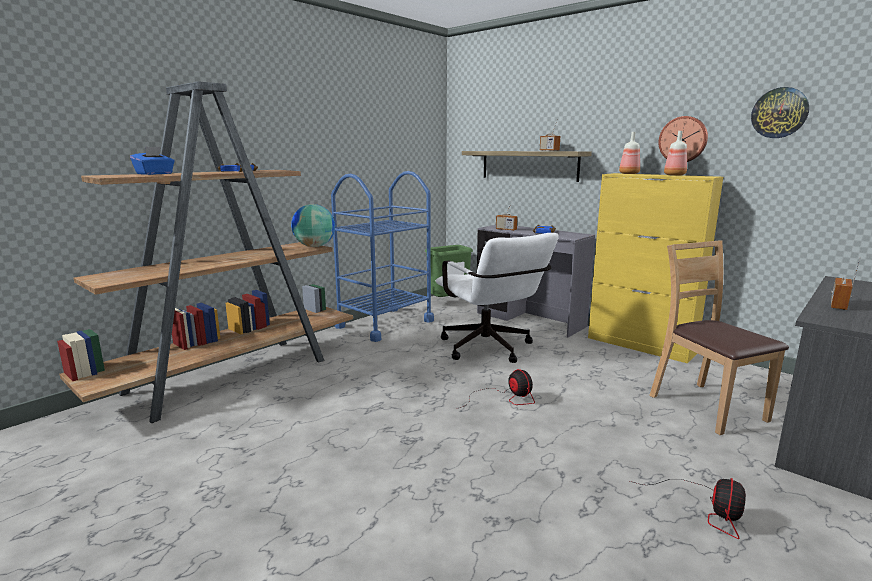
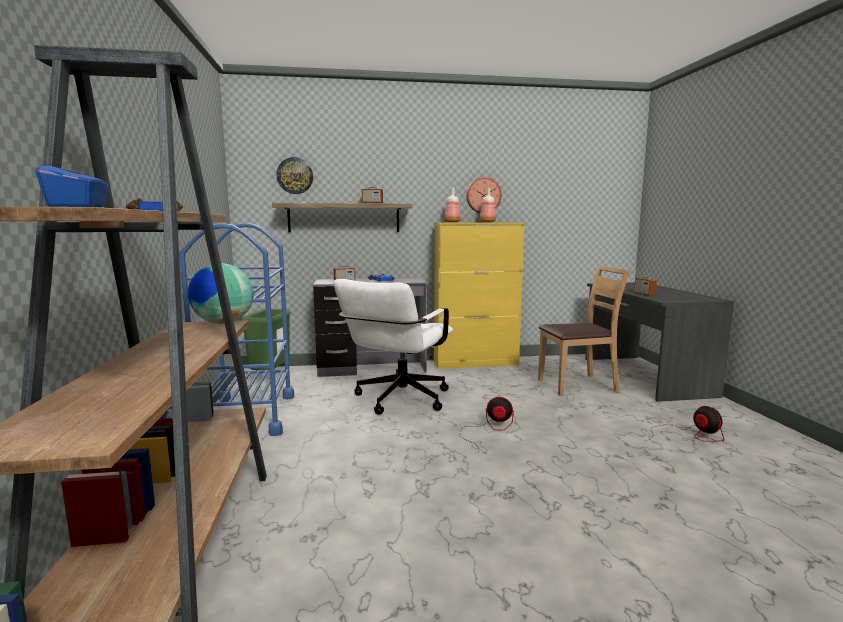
camera: 50 degrees left, 5 degrees down
white office chair [436,233,559,363] -> white office chair turned 105 degrees clockwise [333,279,453,415]
brown chair [649,241,789,435] -> brown chair turned 150 degrees clockwise [538,265,631,396]
wall clock [751,87,809,138] -> wall clock moved to [276,157,313,194]

